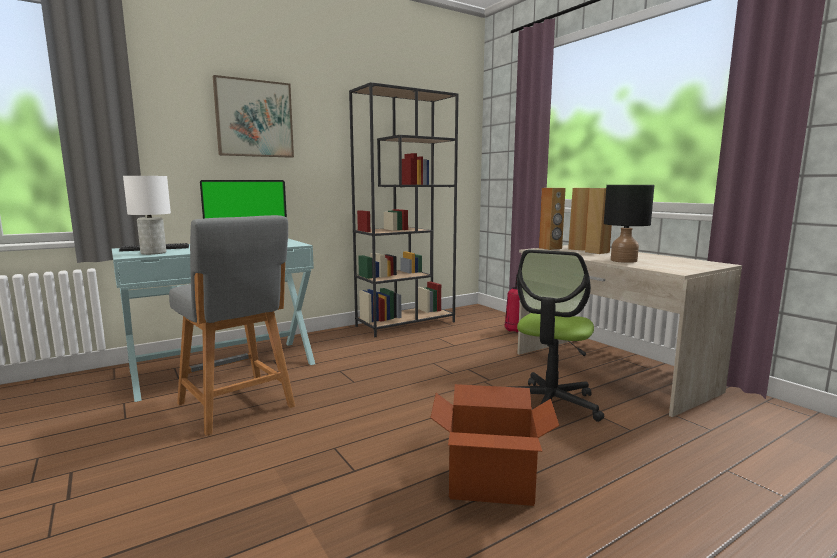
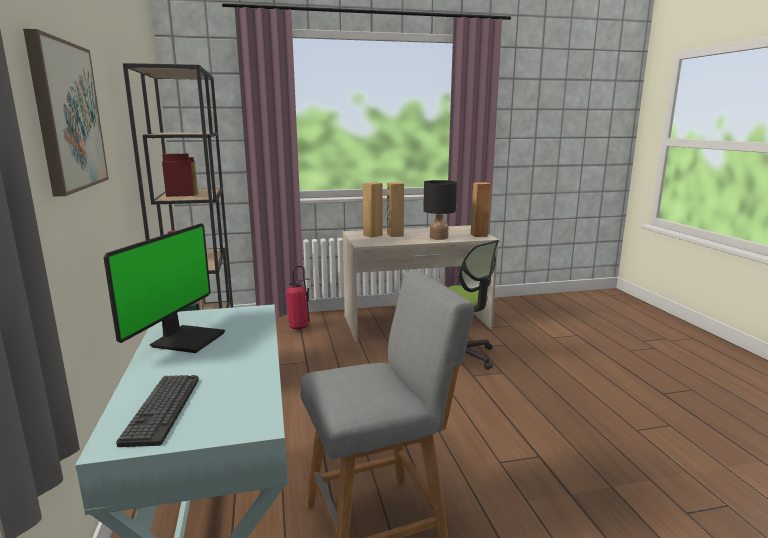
camera: 70 degrees left, 5 degrees up
white table lamp [123,176,171,255] -> none
cardboard box [430,384,559,506] -> none
brown speaker [539,188,566,250] -> brown speaker moved to [471,182,491,237]

